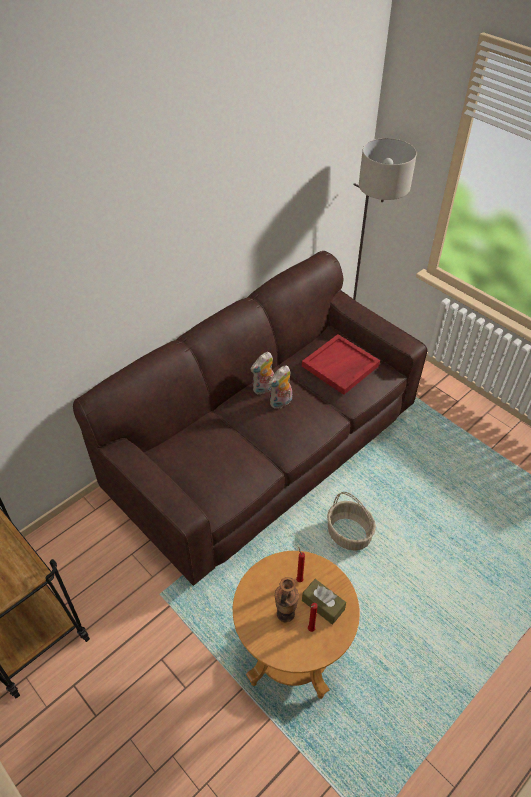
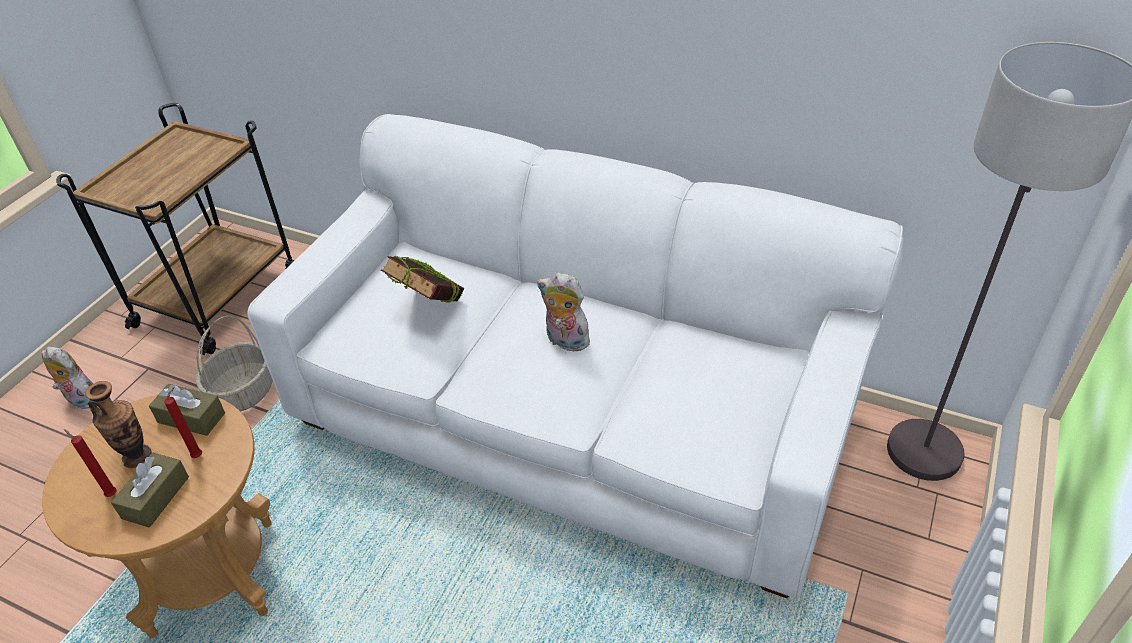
camera: 70 degrees right, 5 degrees down
brown sofa [73,251,427,586] -> white sofa [247,114,903,599]
plush toy [250,352,274,394] -> plush toy moved to [41,346,93,409]
red tray [302,334,380,395] -> none
basket [327,492,376,551] -> basket moved to [196,315,273,412]
none -> brown tissue box [149,384,225,436]
none -> book [381,256,464,303]

